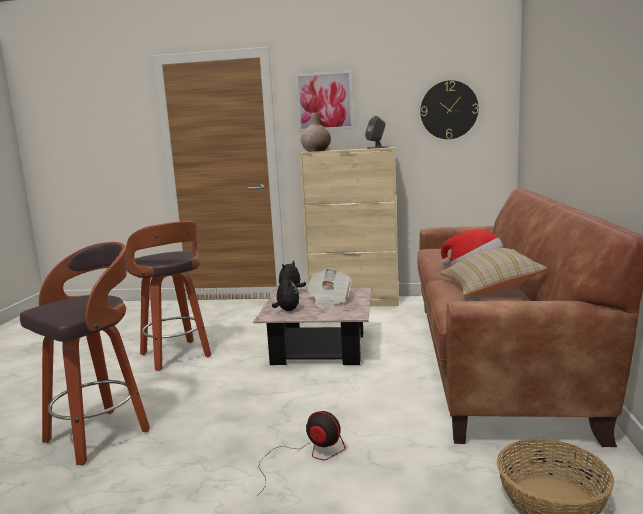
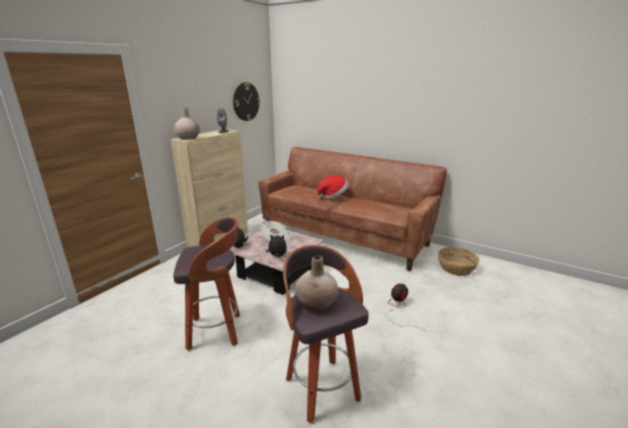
camera: 65 degrees left, 10 degrees up
picture [295,71,354,132] -> none
beige pillow [440,248,547,296] -> none
none -> beige vase [295,256,338,311]

